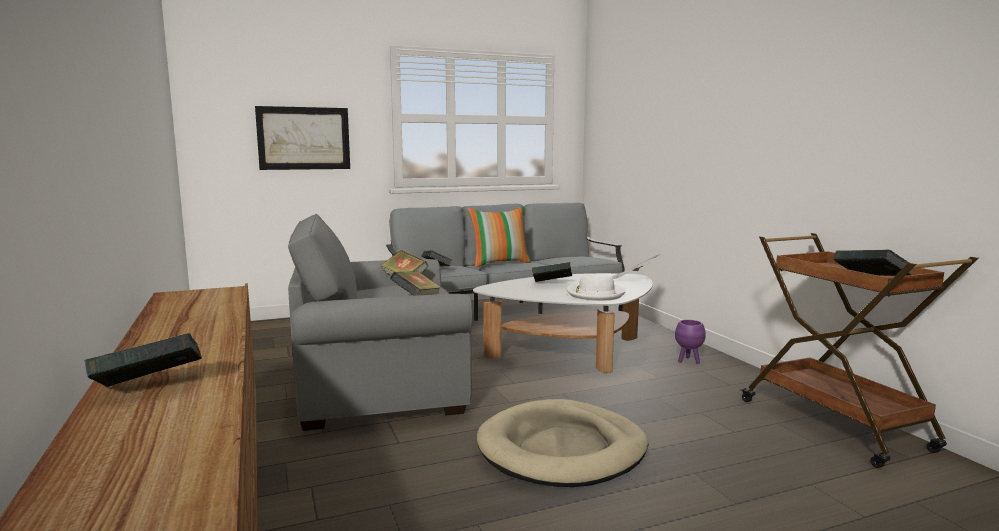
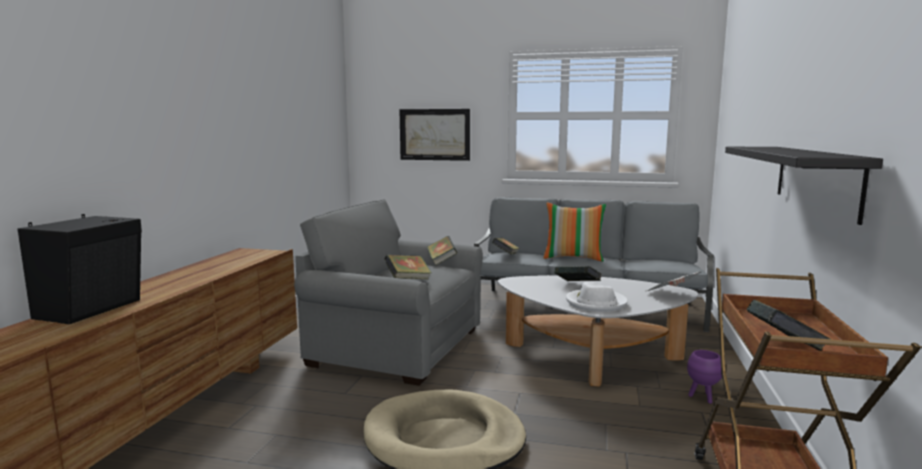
camera: 35 degrees right, 0 degrees up
book [84,333,202,387] -> black speaker [18,214,142,324]
none -> black shelf [725,146,883,225]

